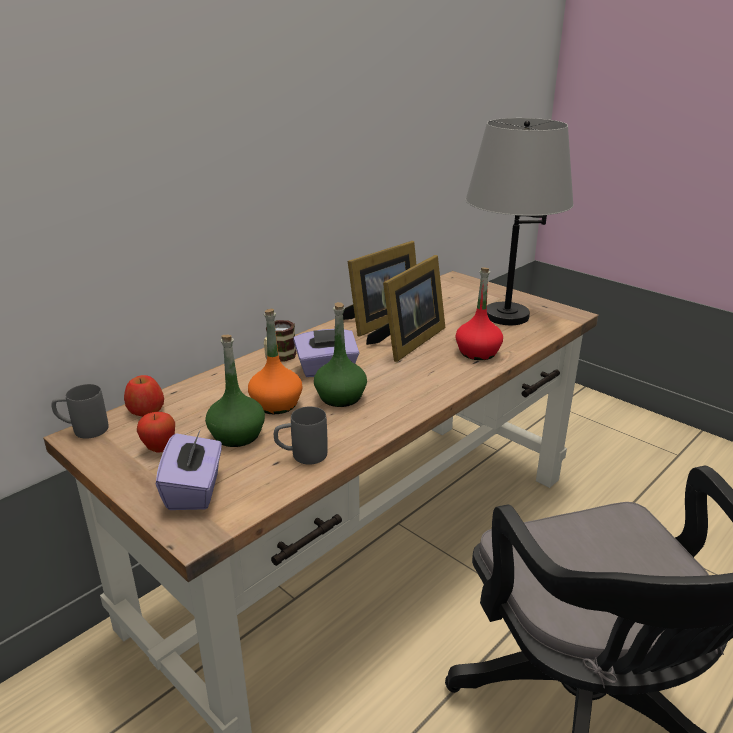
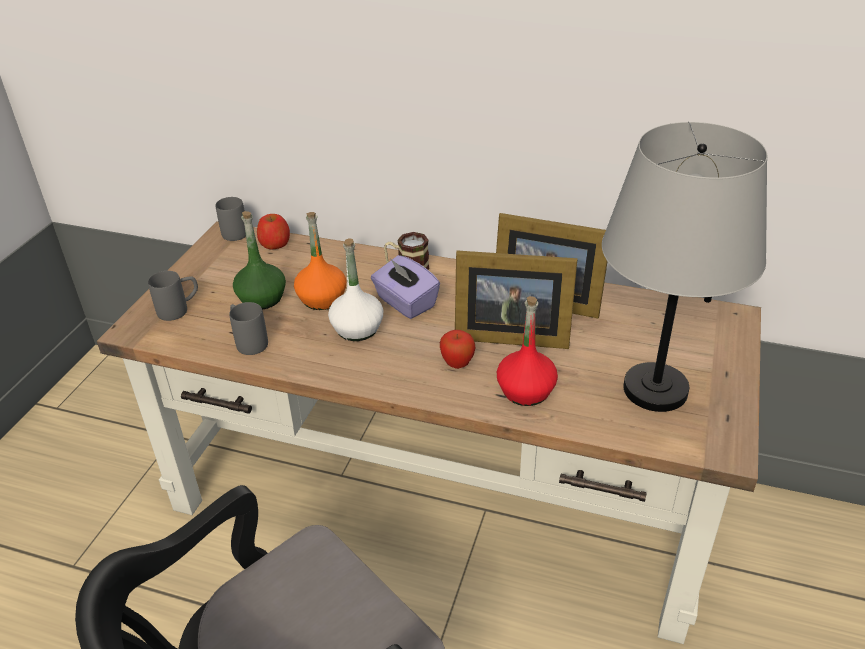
camera: 65 degrees right, 10 degrees up
apple [137,412,175,453] -> apple moved to [440,330,476,369]
purple tissue box [156,429,222,510] -> grey mug [148,271,198,321]
green bottle [314,302,367,407] -> white bottle [328,238,384,341]

